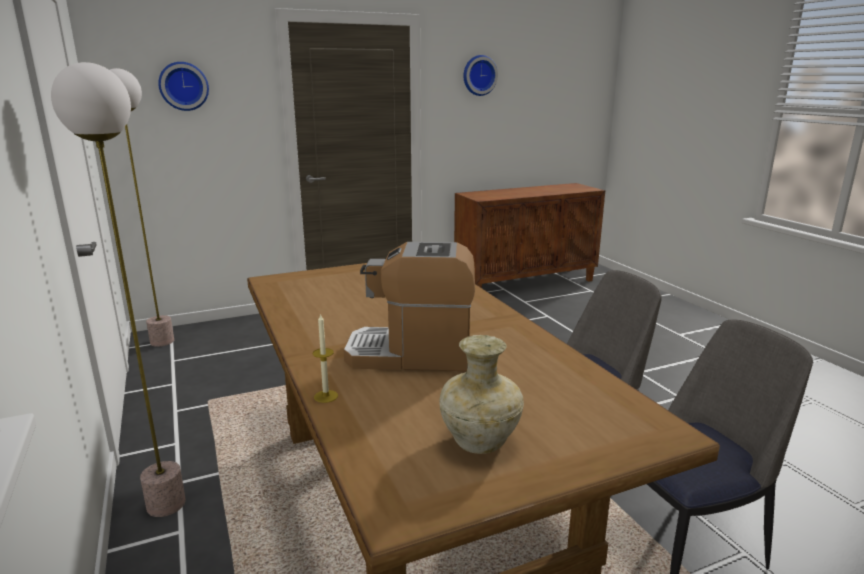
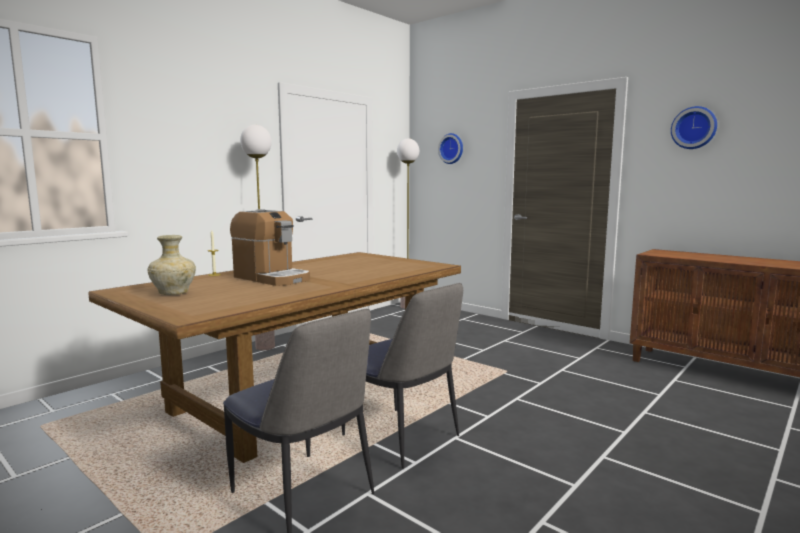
camera: 65 degrees right, 10 degrees down
coffee machine [344,242,475,371] -> coffee machine turned 150 degrees clockwise [230,209,310,286]

